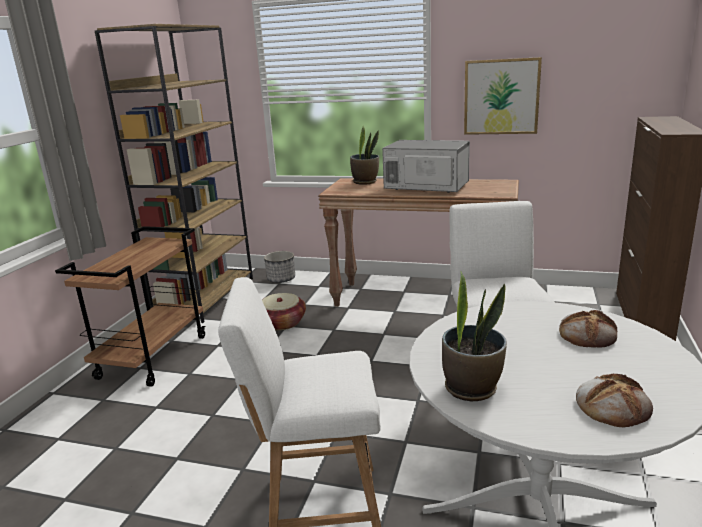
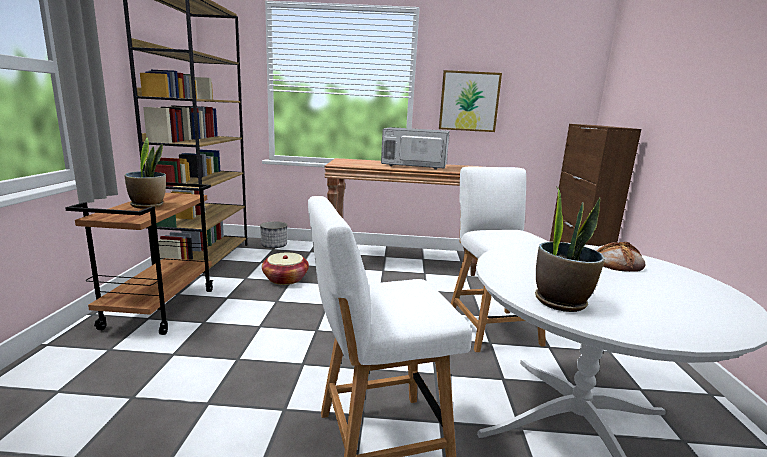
camera: 15 degrees left, 5 degrees down
potted plant [350,126,379,185] -> potted plant moved to [125,137,166,209]
bread [576,374,653,427] -> none

